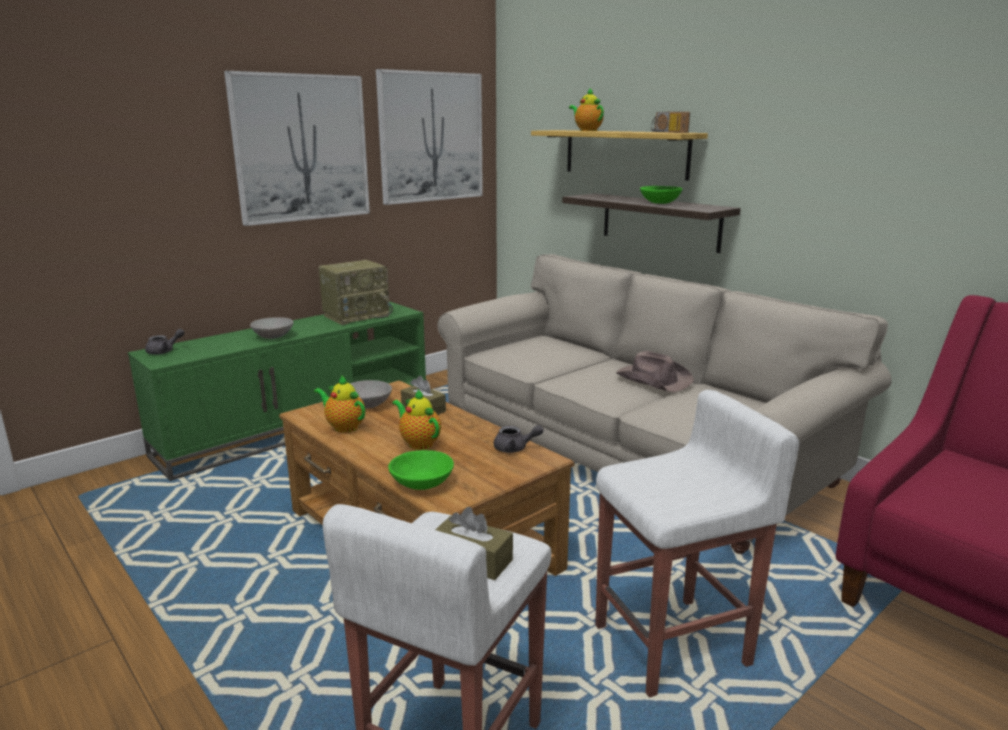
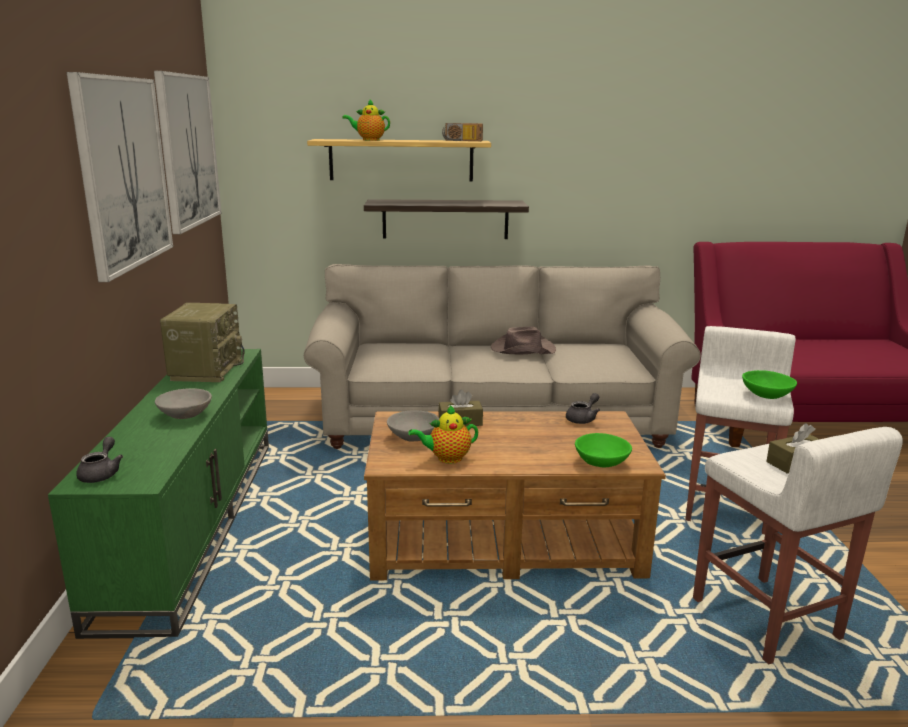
camera: 50 degrees left, 0 degrees up
teapot [392,389,441,450] -> none
green bowl [640,186,683,204] -> green bowl moved to [742,370,797,399]

